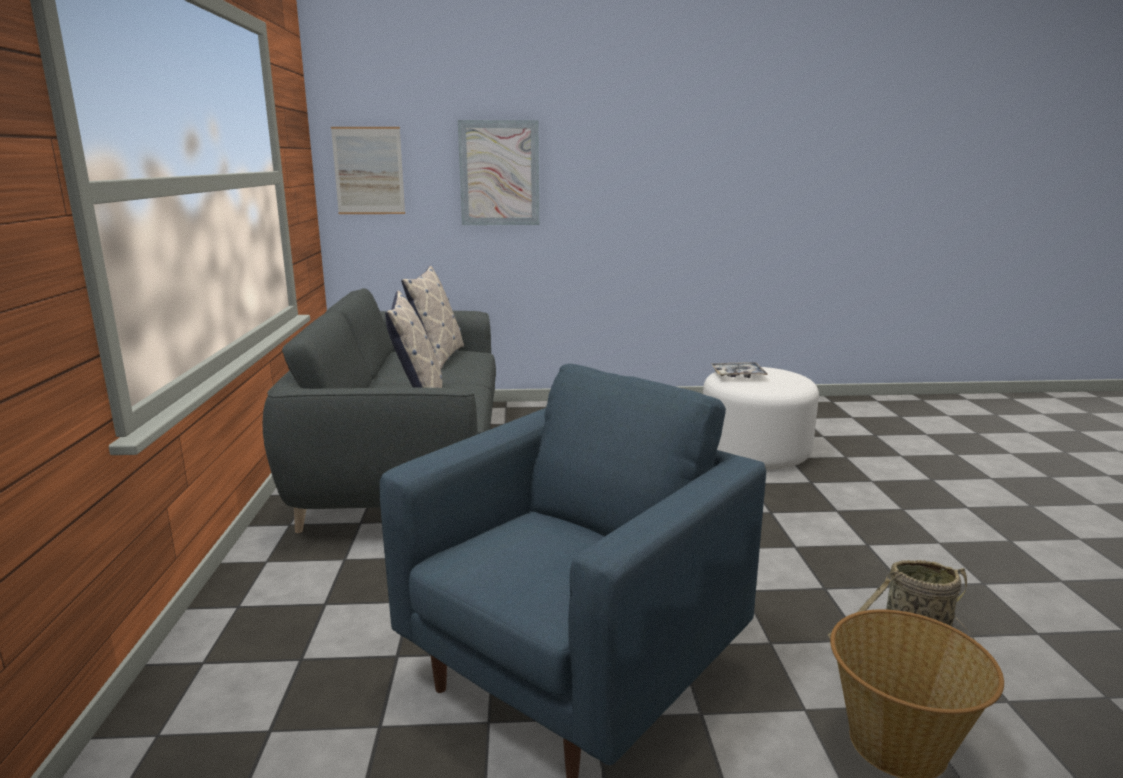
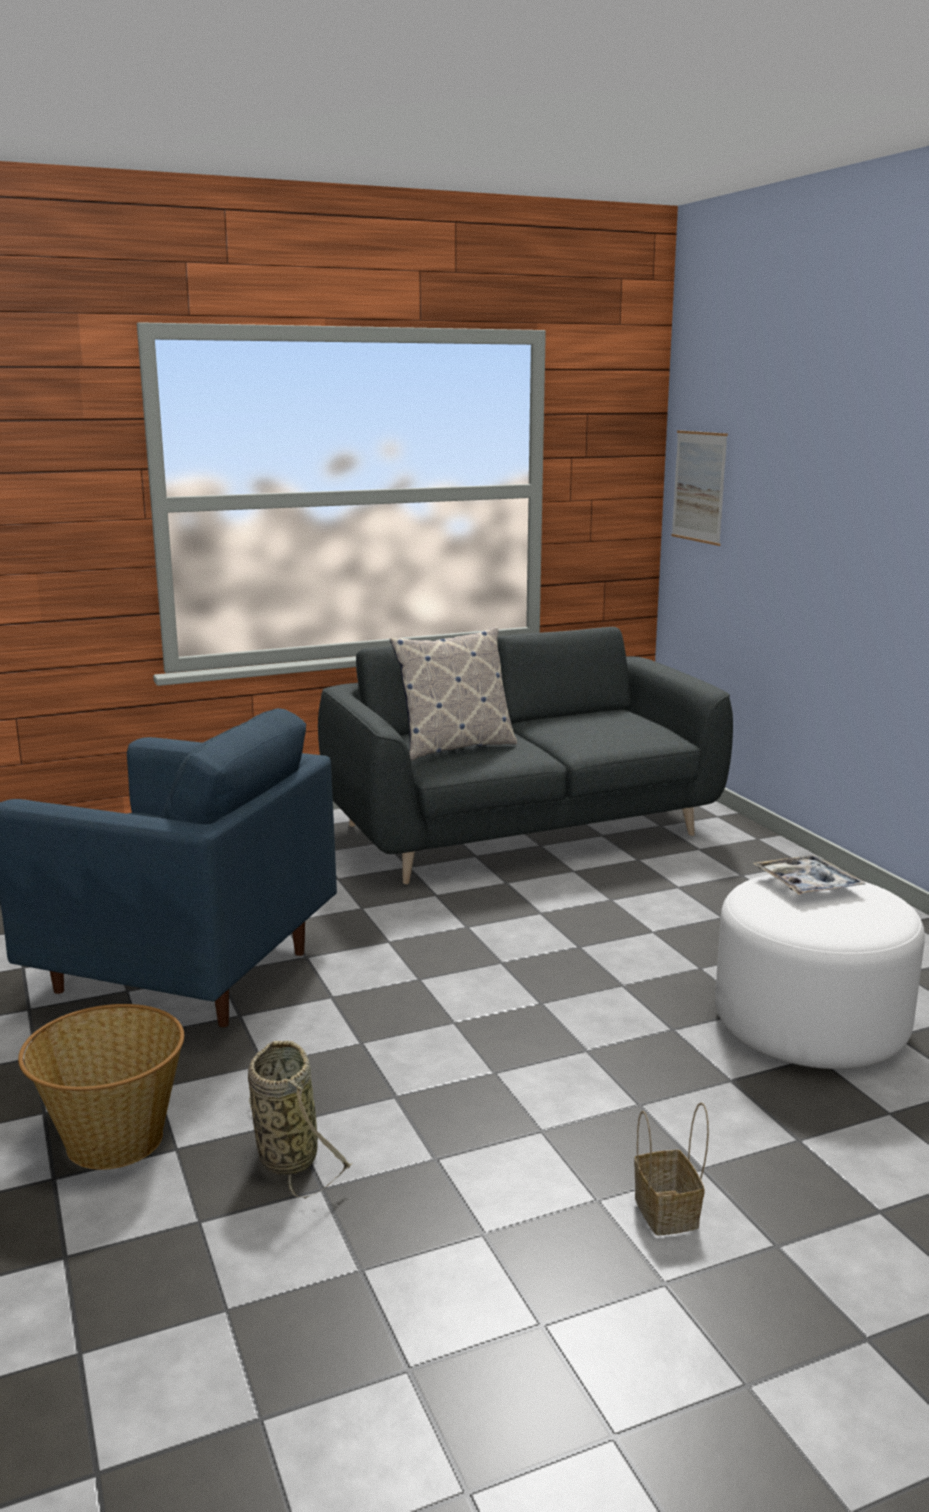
camera: 70 degrees right, 0 degrees up
pillow [401,266,464,369] -> none
picture [458,120,539,225] -> none
none -> basket [634,1102,709,1236]

